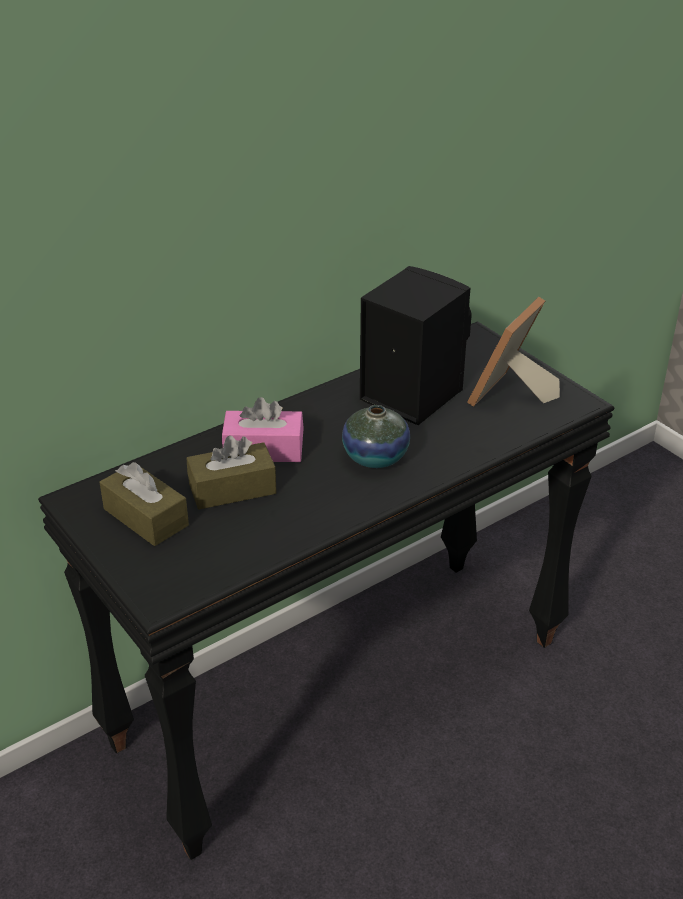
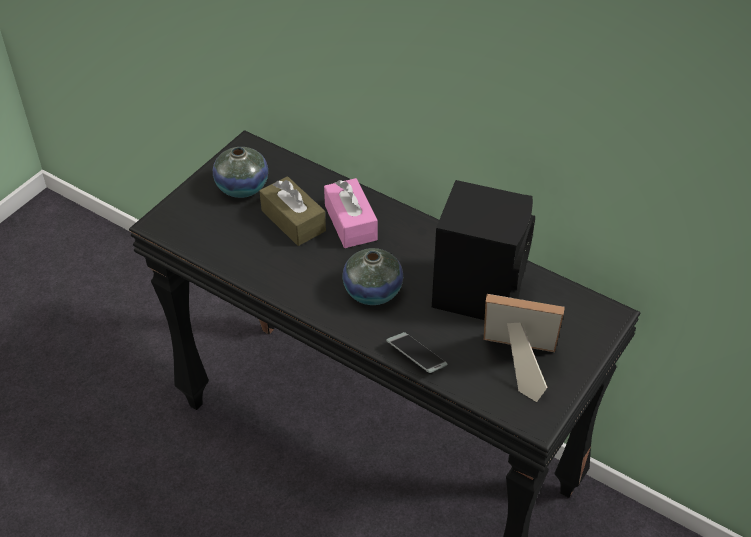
camera: 70 degrees right, 10 degrees up
brown tissue box [99,462,189,546] -> vase [213,147,268,198]
none -> phone [386,332,448,373]

